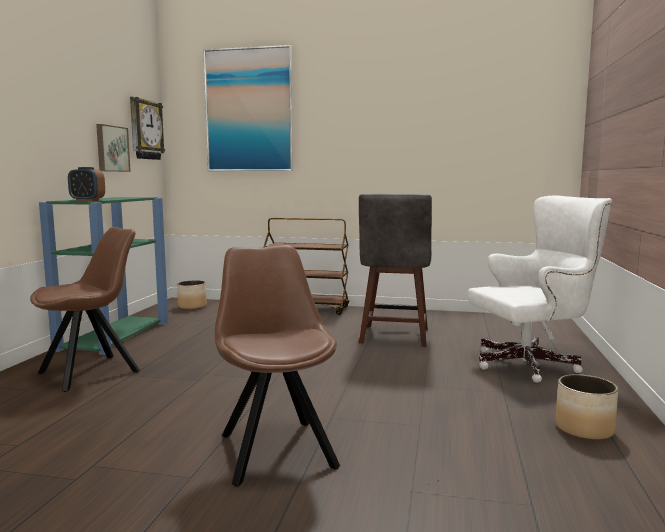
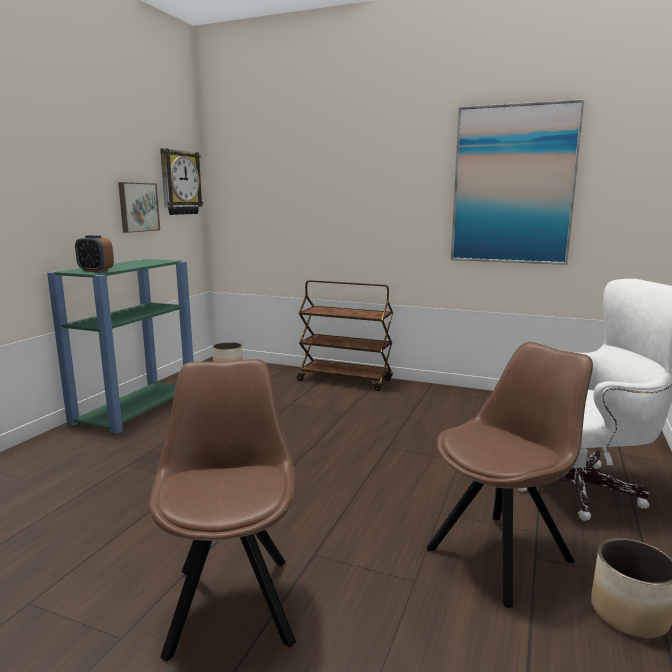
camera: 10 degrees right, 5 degrees up
brown chair [30,227,140,392] -> brown chair moved to [427,342,593,608]
picture [203,45,293,171] -> picture moved to [451,99,585,265]
grey stool [359,194,432,347] -> none

